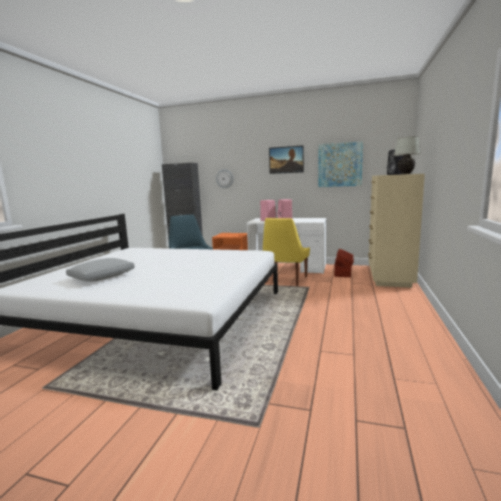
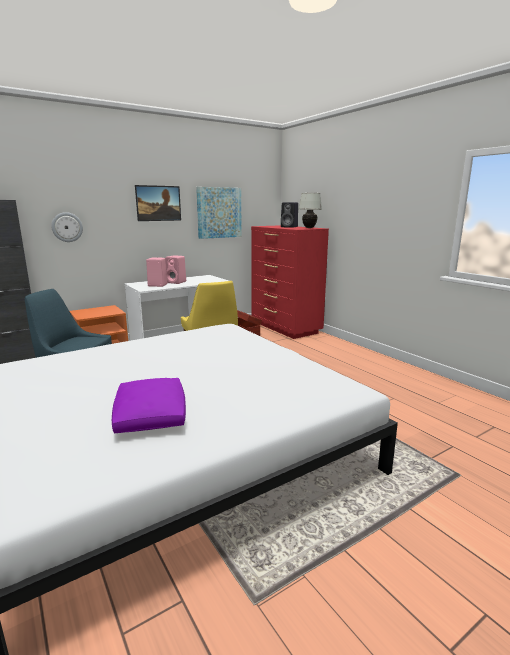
camera: 50 degrees left, 5 degrees up
grey pillow [66,258,135,281] -> purple pillow [112,378,186,433]
beige dresser [368,174,425,288] -> red dresser [251,225,329,339]

